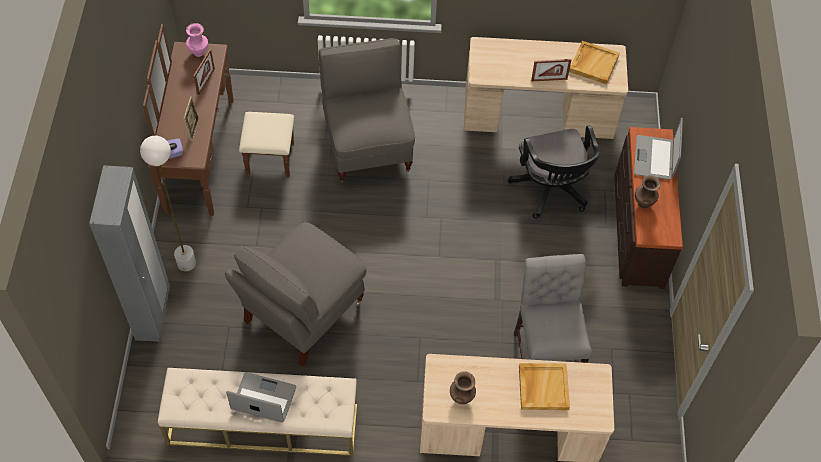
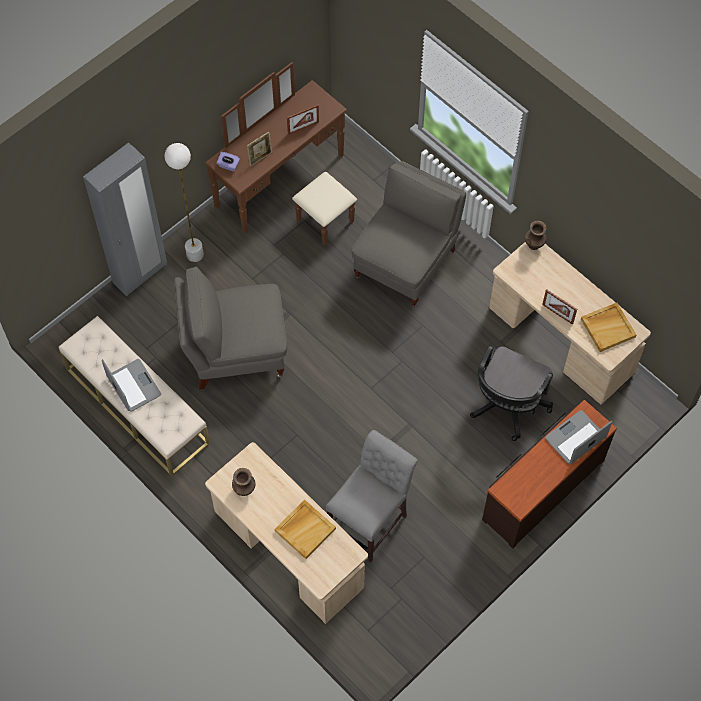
camera: 45 degrees right, 5 degrees up
pink vase [186,23,208,57] -> none
brown vase [635,175,661,208] -> brown vase moved to [525,221,547,250]

